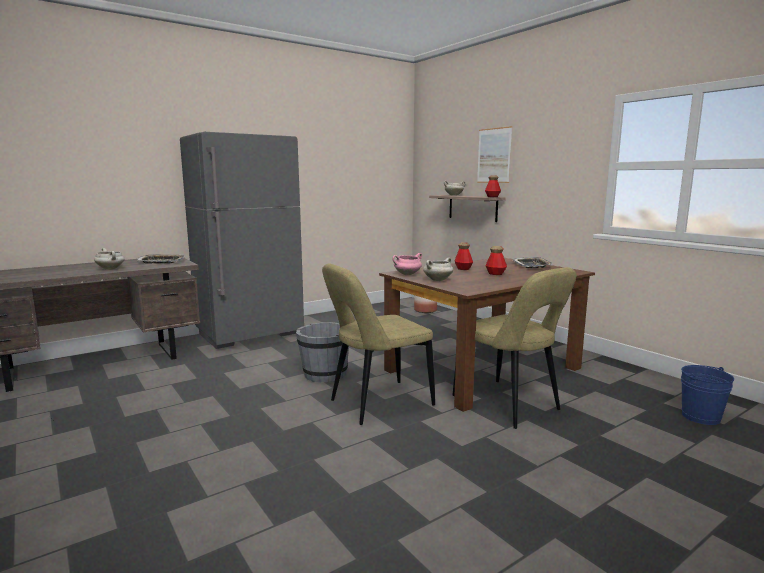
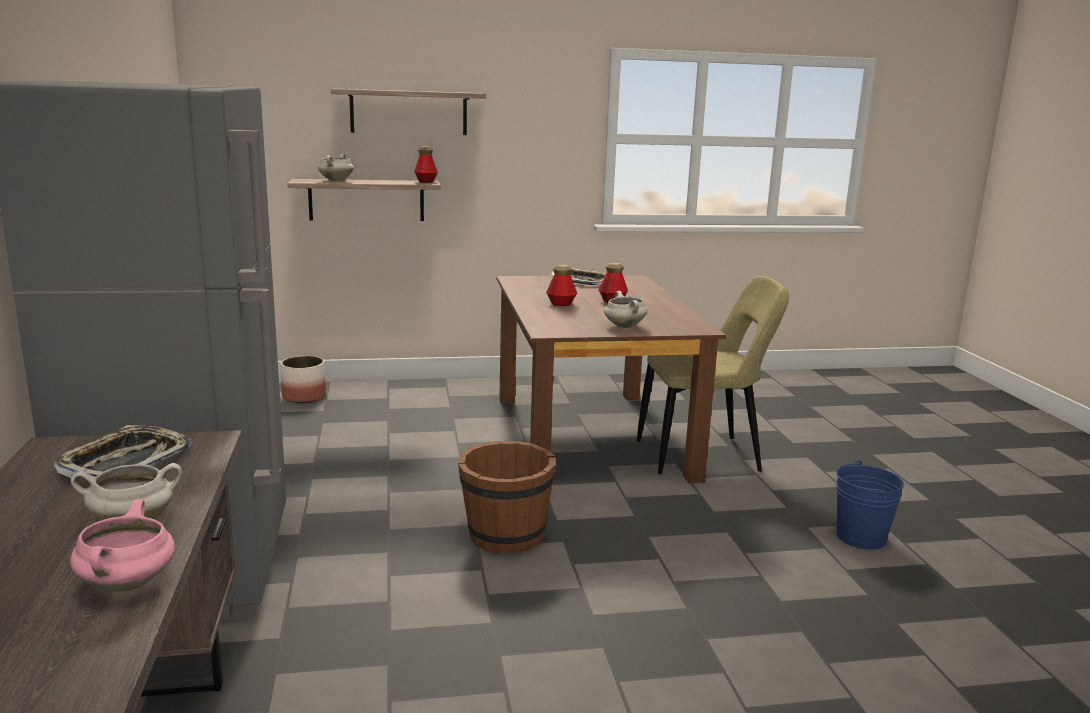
camera: 65 degrees left, 5 degrees up
grey bucket [296,322,349,383] -> brown bucket [458,441,555,554]
beige chair [322,263,435,425] -> none
pink cooking pot [392,253,422,275] -> pink cooking pot moved to [70,499,175,592]
picture [477,126,512,183] -> shelf [331,89,486,135]
blue bucket [681,365,734,425] -> blue bucket moved to [836,460,904,550]

